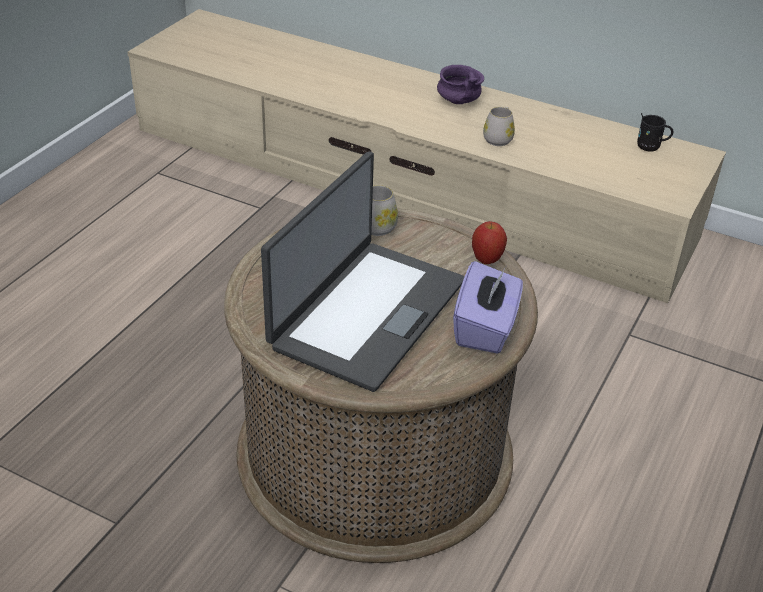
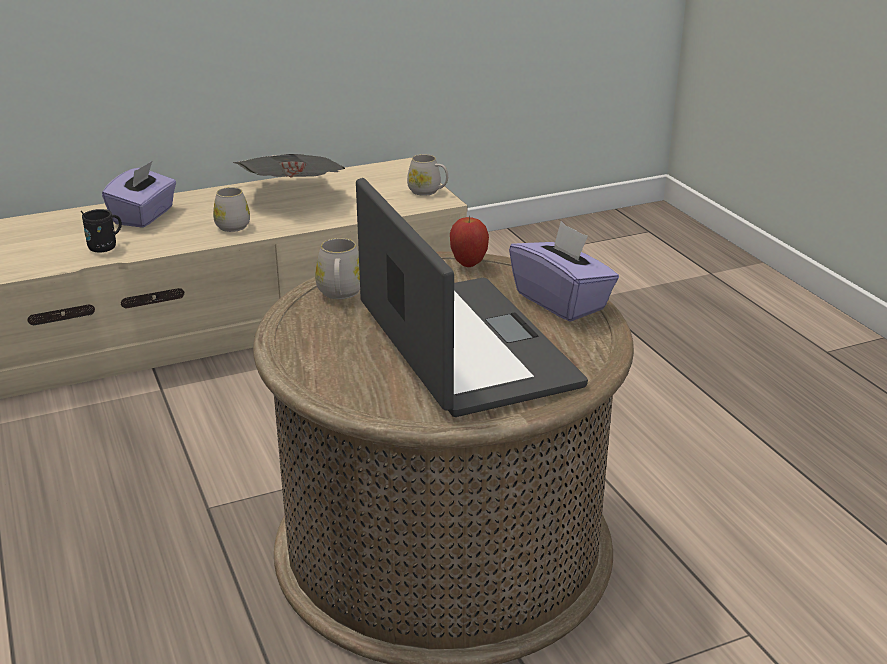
camera: 50 degrees left, 10 degrees down
purple bowl [437,65,484,104] -> purple tissue box [102,161,176,228]
black mug [637,113,673,152] -> black mug moved to [81,209,122,252]
none -> newspaper [233,154,345,177]
none -> white mug [407,154,448,196]

